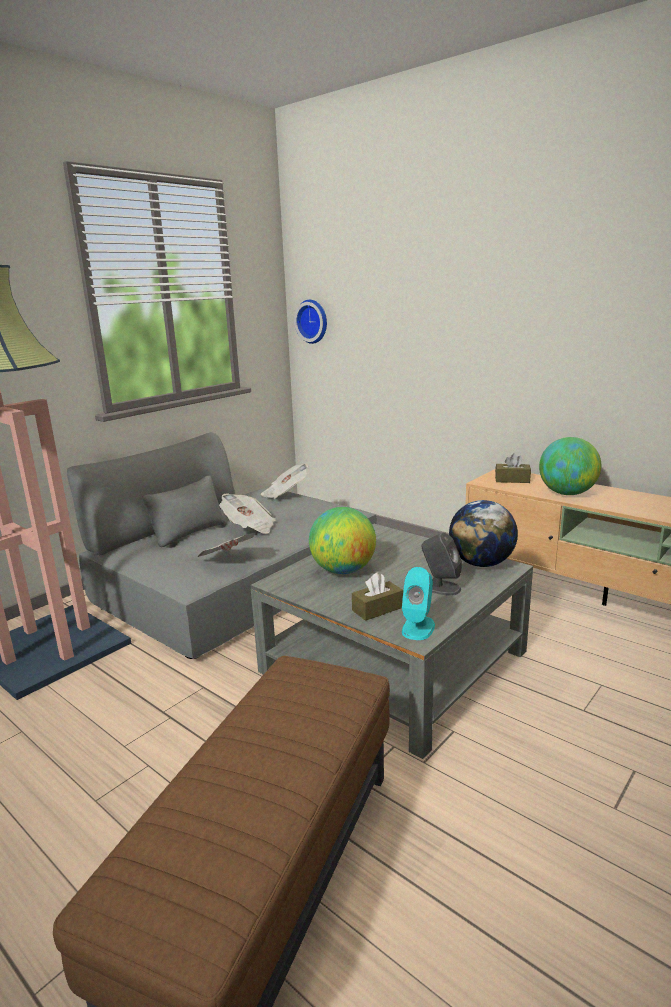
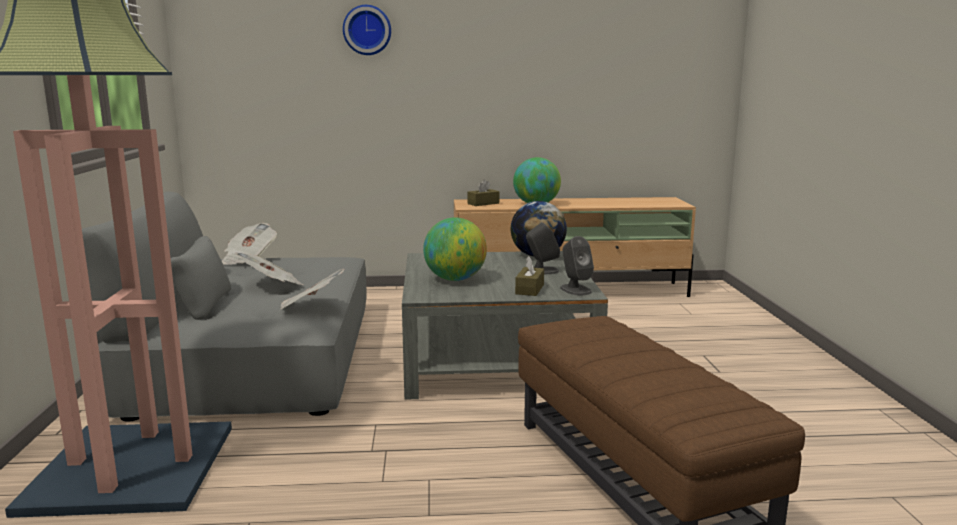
camera: 45 degrees left, 5 degrees down
wall clock [294,300,327,344] -> wall clock moved to [343,5,391,55]
turquoise speaker [402,567,435,640] -> grey speaker [560,236,594,296]

